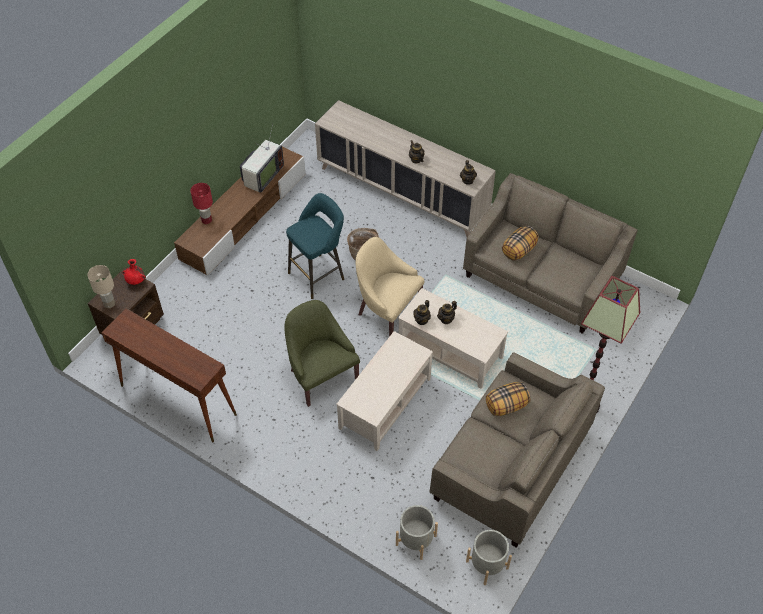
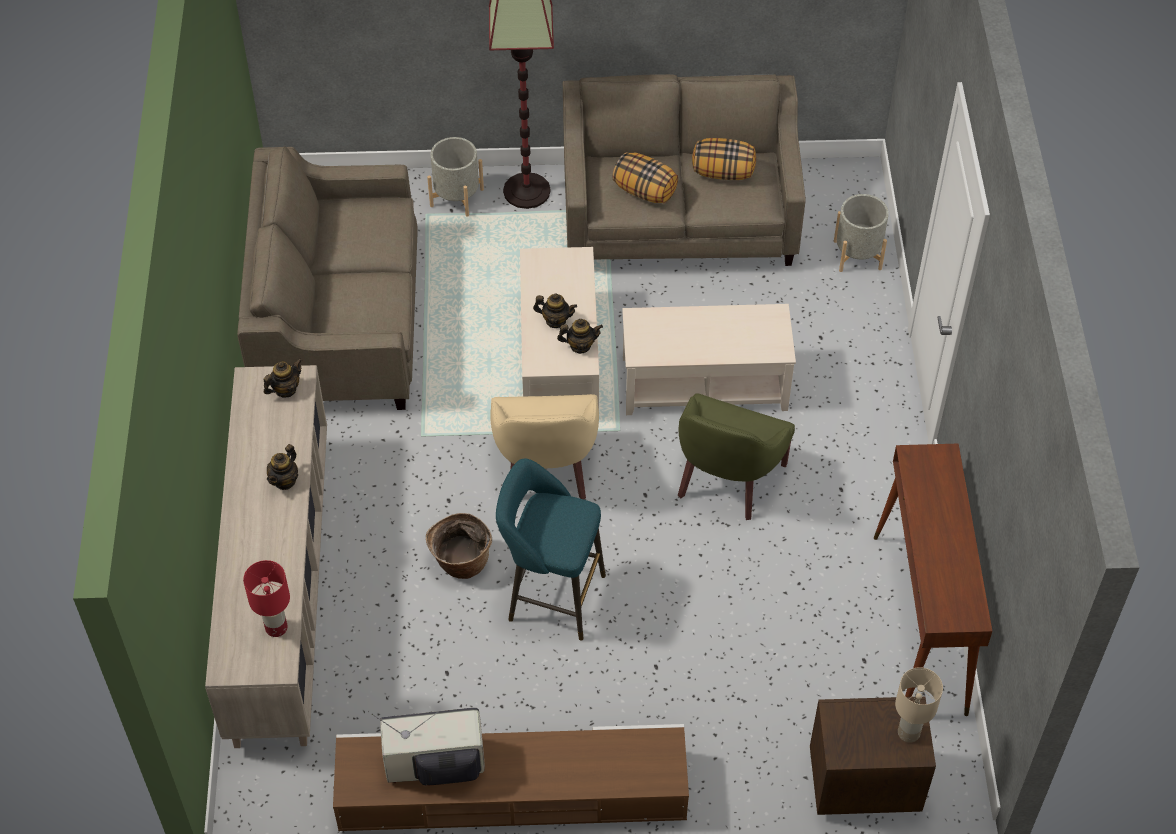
camera: 125 degrees left, 0 degrees up
red vase [123,259,146,285] -> none
red table lamp [190,183,213,224] -> red table lamp moved to [243,560,290,637]
grey planter [466,530,512,585] -> grey planter moved to [427,137,484,217]
pillow [502,226,539,260] -> pillow moved to [692,138,756,180]

